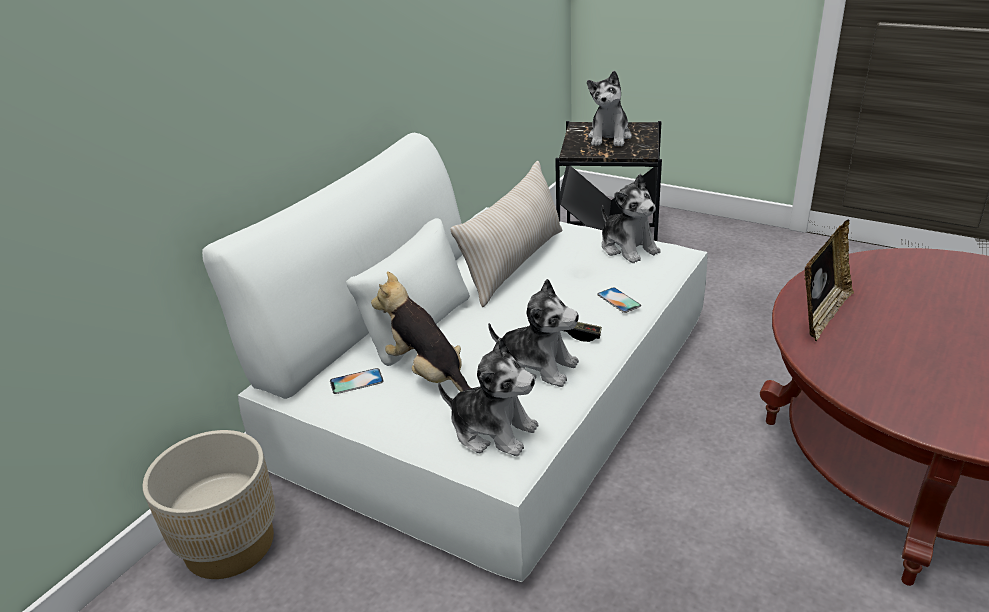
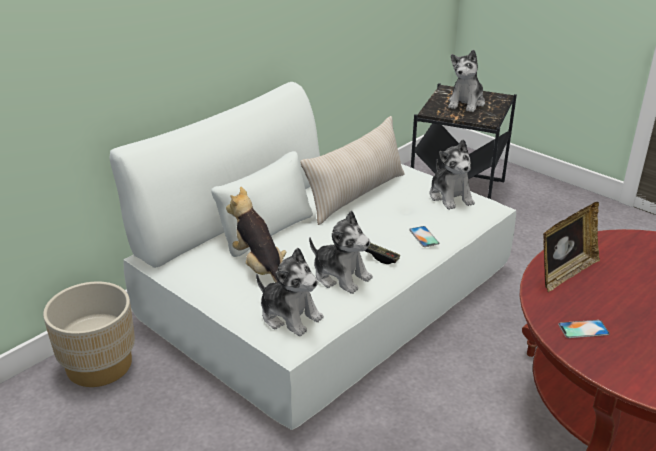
camera: 10 degrees right, 0 degrees up
phone [330,368,384,394] -> phone moved to [558,320,610,338]

